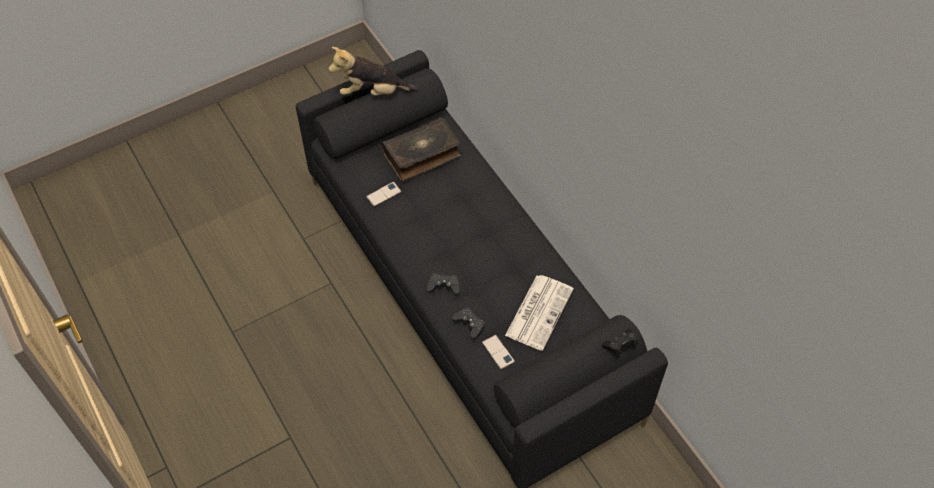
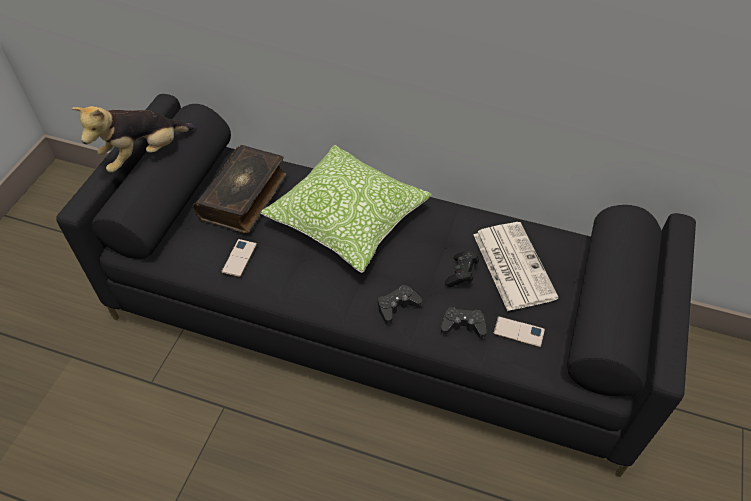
camera: 40 degrees left, 5 degrees down
black game controller [602,329,638,355] -> black game controller moved to [445,251,479,287]
none -> pillow [260,145,431,273]

